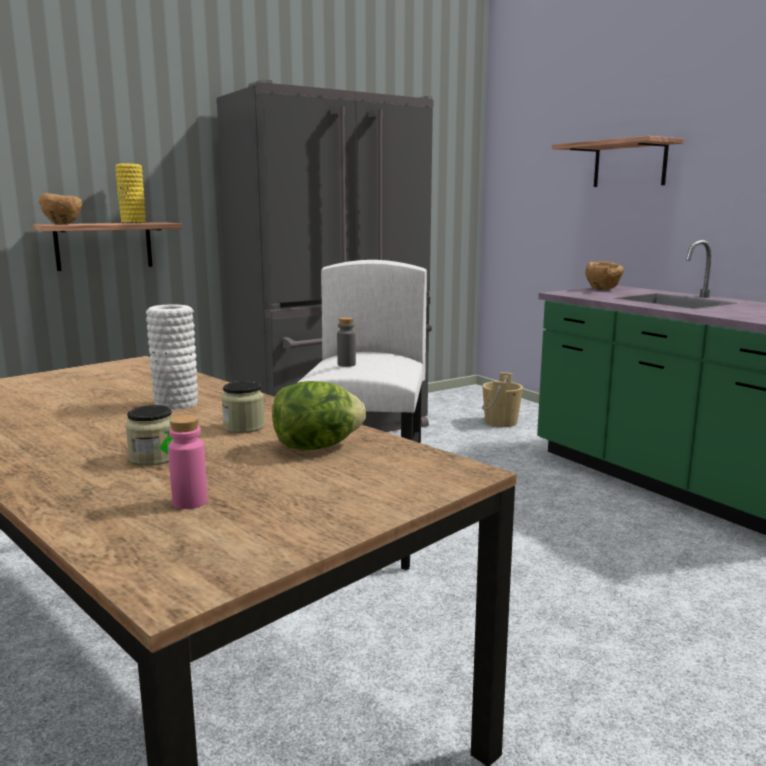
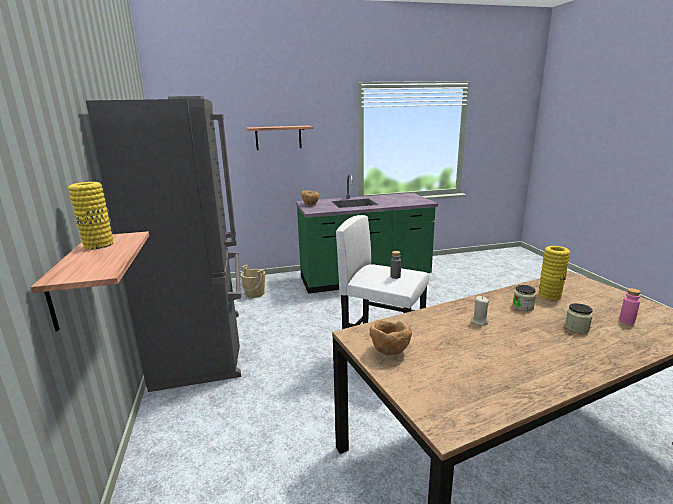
camera: 70 degrees left, 5 degrees up
brown bowl [39,193,82,224] -> brown bowl moved to [369,320,412,356]
white vase [146,304,198,410] -> beige candle [471,296,489,326]
lettuce [272,381,366,450] -> yellow vase [539,246,570,300]

